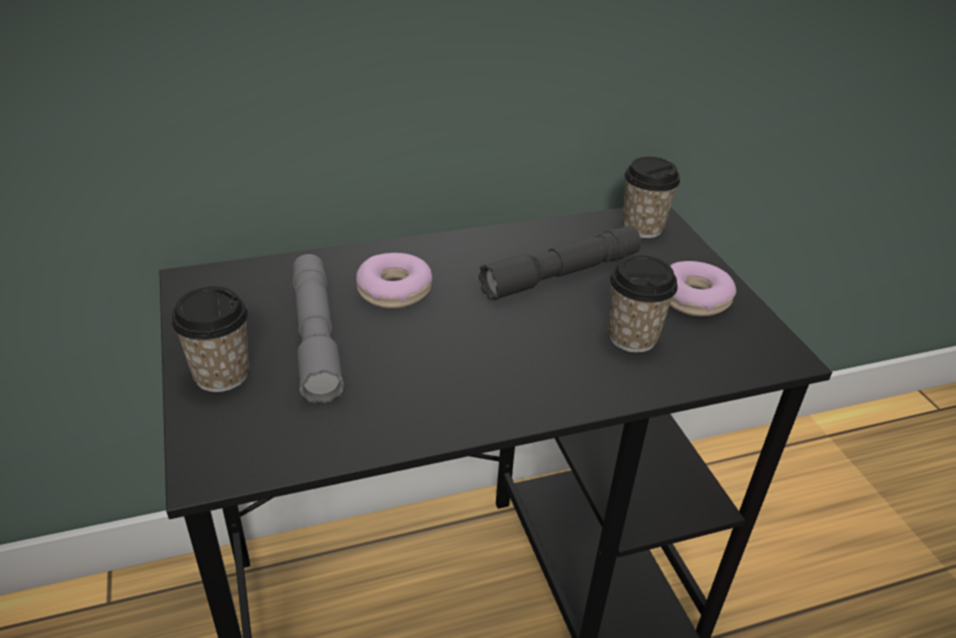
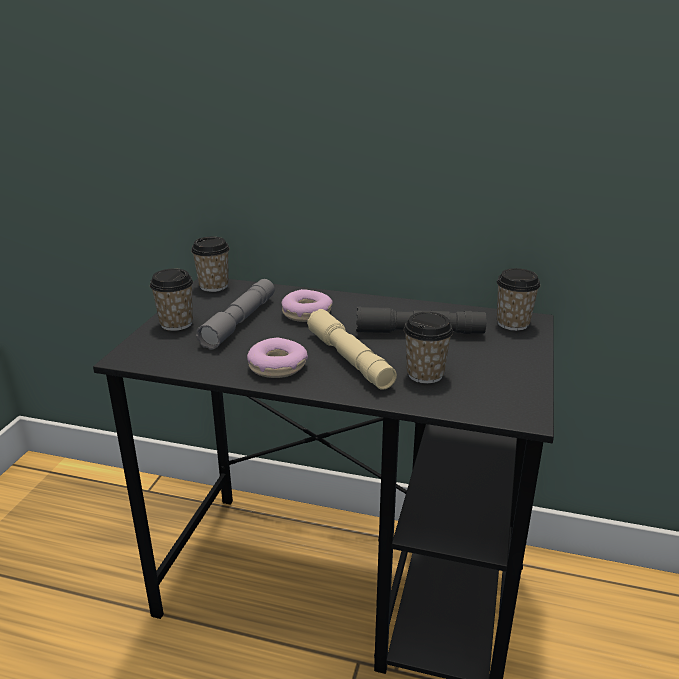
camera: 35 degrees right, 10 degrees down
donut [670,261,736,317] -> donut moved to [247,338,308,378]
none -> cup [191,237,230,292]
none -> beige flashlight [307,309,397,390]

